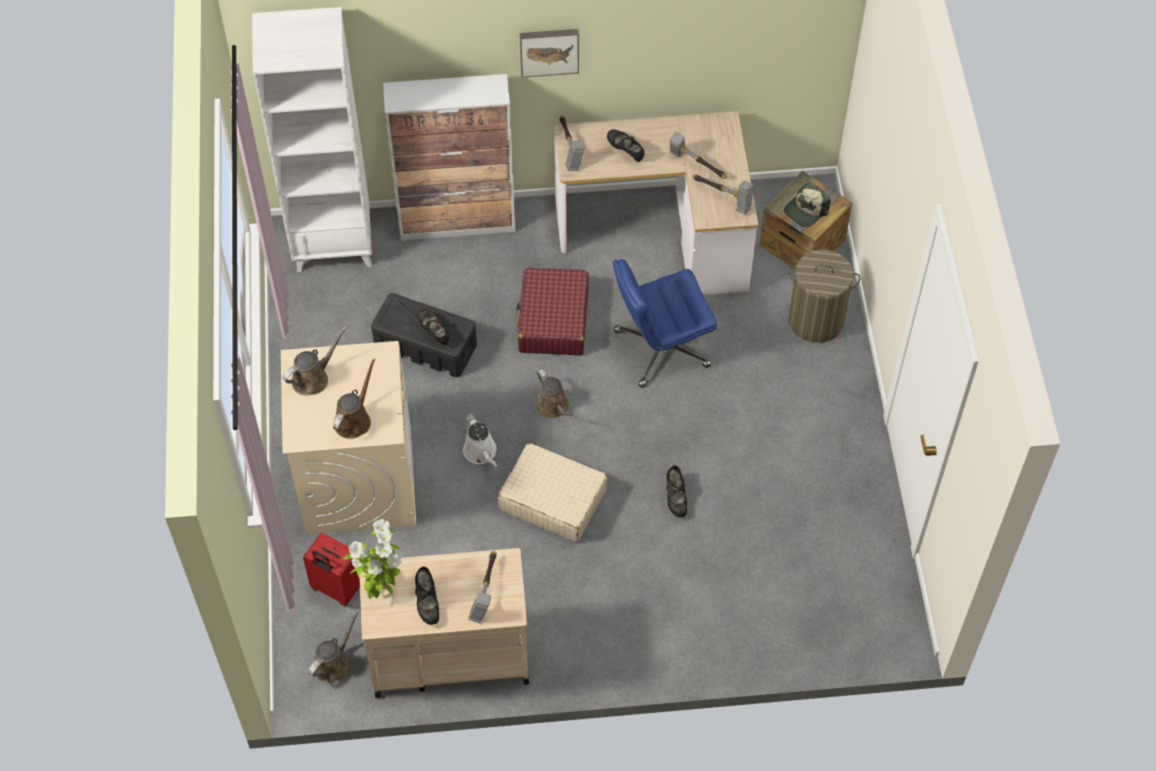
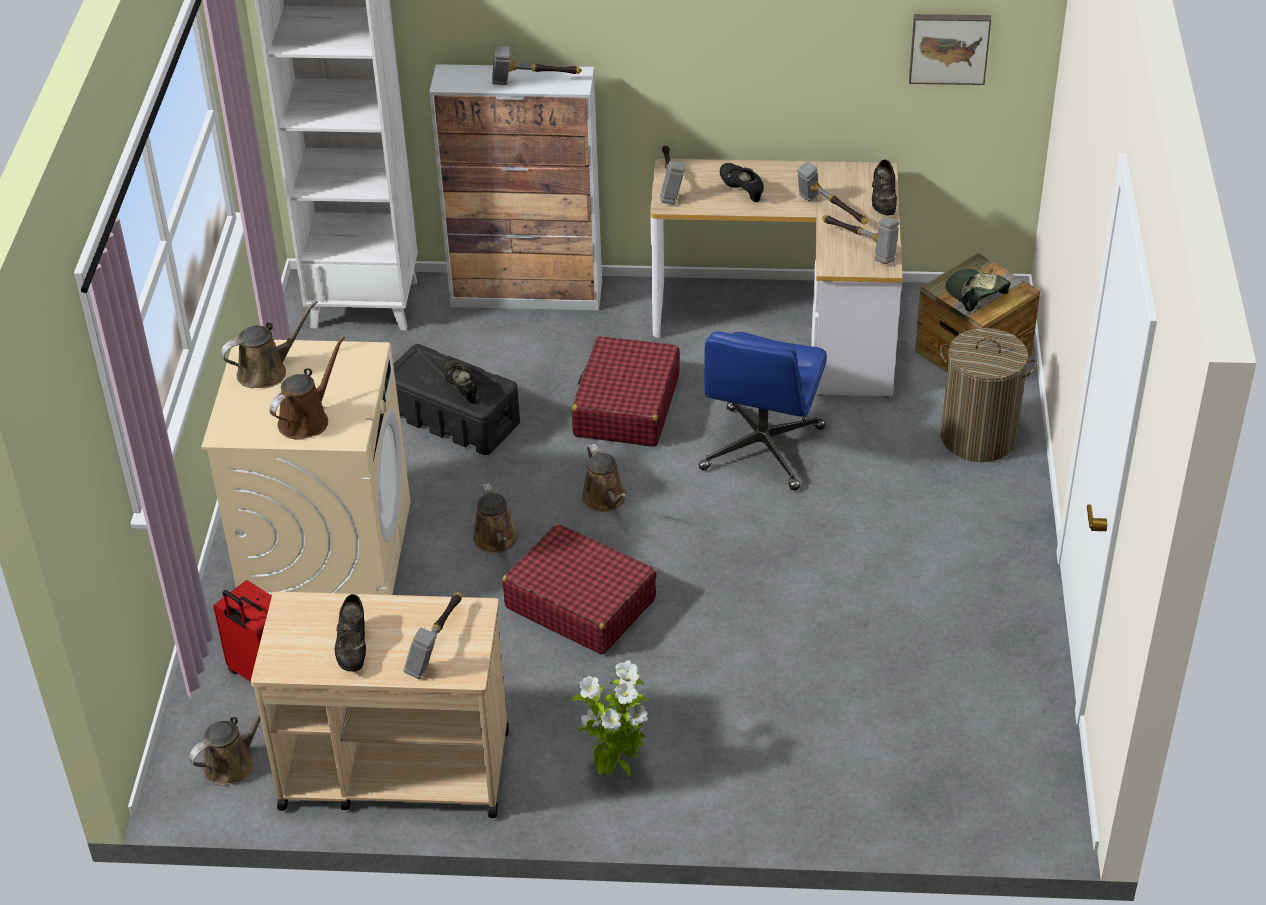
camera: 10 degrees right, 15 degrees down
potted plant [343,519,402,599] -> potted plant moved to [571,660,648,777]
white watering can [463,413,497,467] -> brown watering can [473,483,519,553]
beige suitcase [498,443,607,542] -> red suitcase [502,524,657,655]
picture [520,29,579,78] -> picture moved to [909,14,991,85]
blue office chair [613,259,717,388] -> blue office chair turned 60 degrees counterclockwise [699,332,827,490]
black shoe [666,465,687,517] -> black shoe moved to [872,160,897,215]
cap [784,182,831,227] -> cap turned 90 degrees clockwise [946,269,1010,312]
none -> hammer [492,46,582,85]

